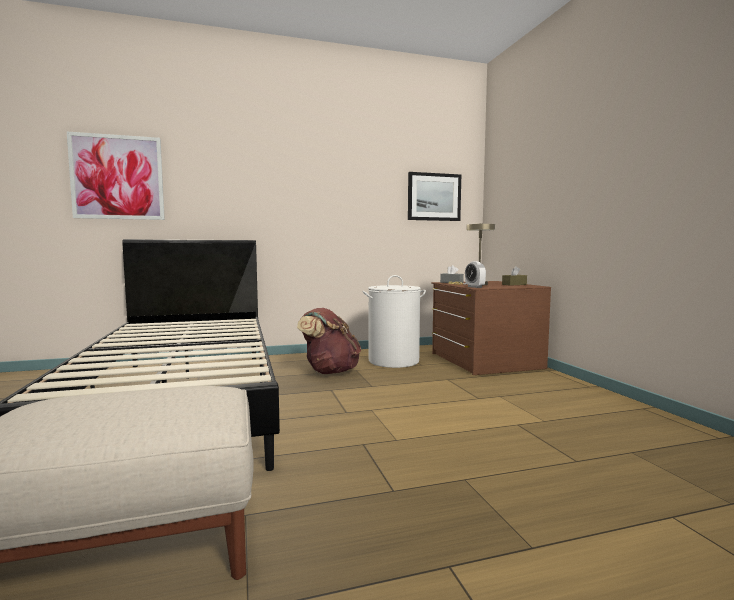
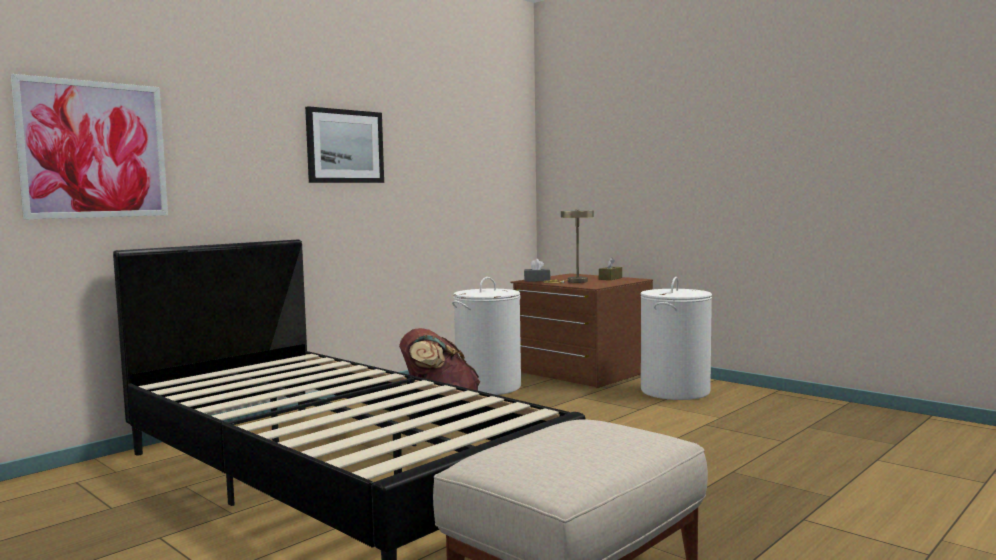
camera: 30 degrees left, 0 degrees up
picture [408,172,461,221] -> picture moved to [305,106,384,183]
alarm clock [465,261,486,288] -> none
none -> white laundry basket [640,277,712,400]

